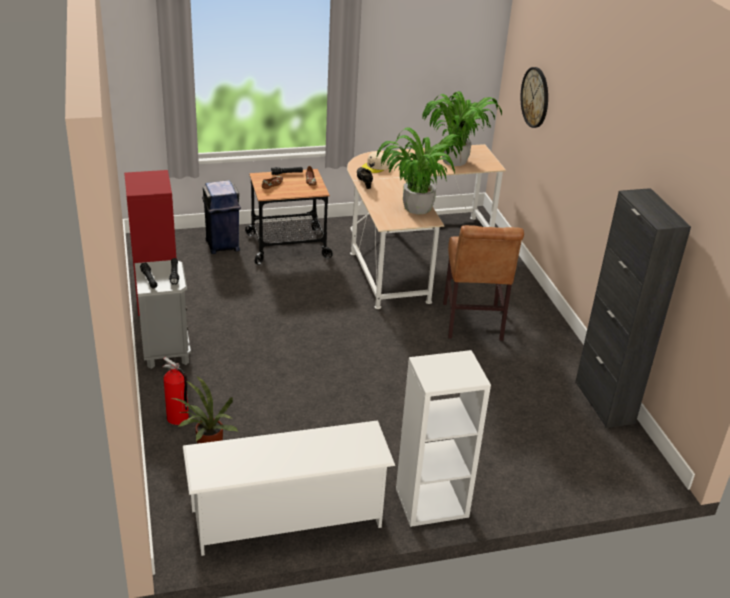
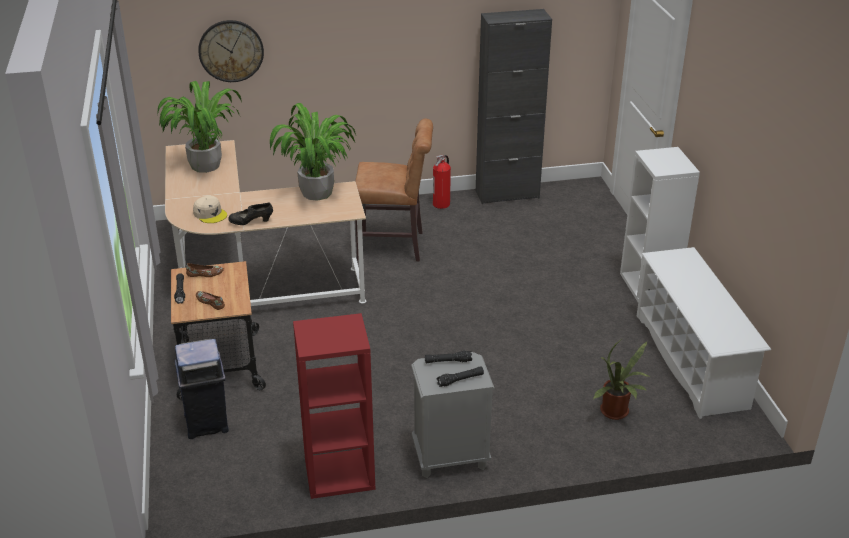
camera: 85 degrees left, 0 degrees up
fire extinguisher [163,357,189,425] -> fire extinguisher moved to [433,155,451,209]

